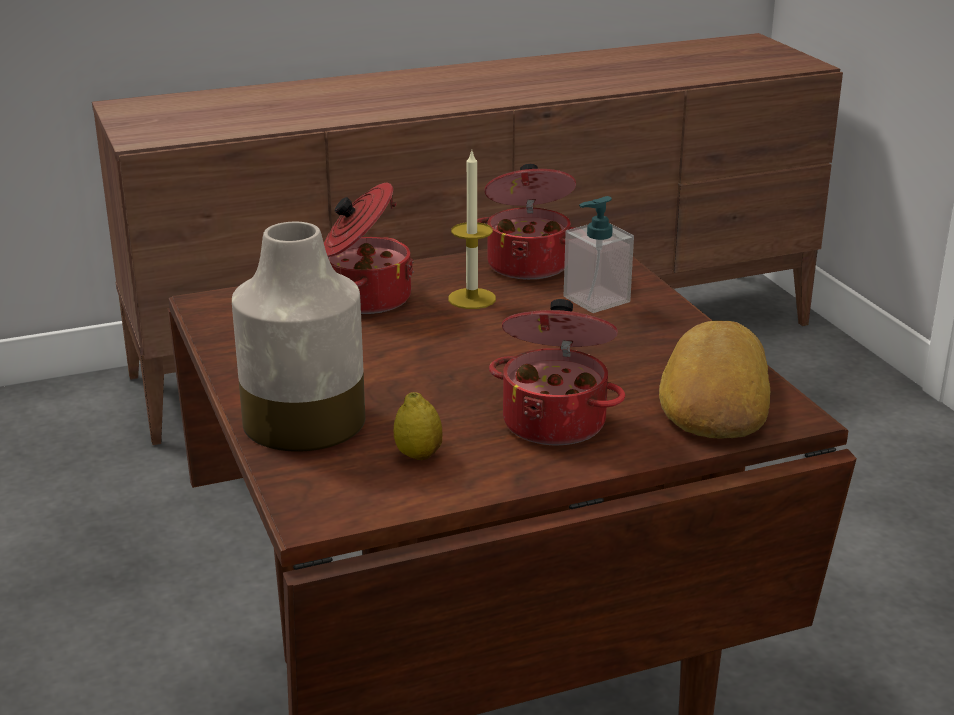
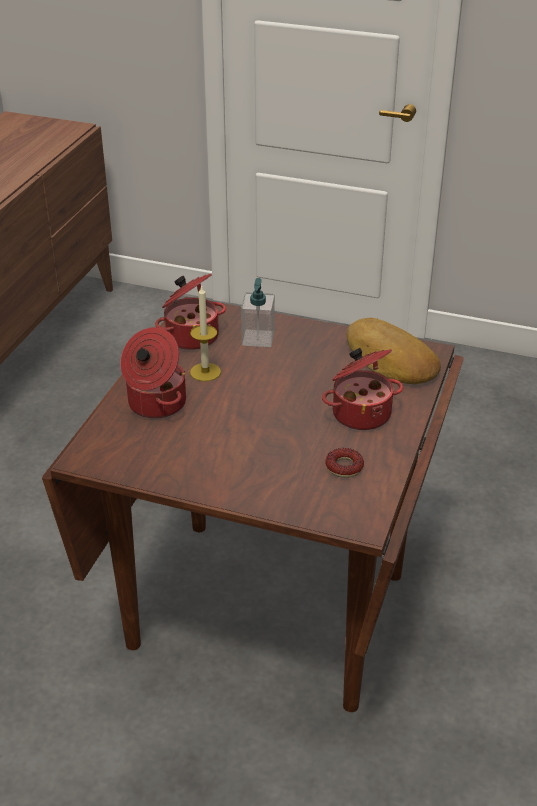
camera: 50 degrees left, 10 degrees up
beige vase [232,222,365,452] -> none
lemon [394,392,442,460] -> donut [325,448,364,478]

